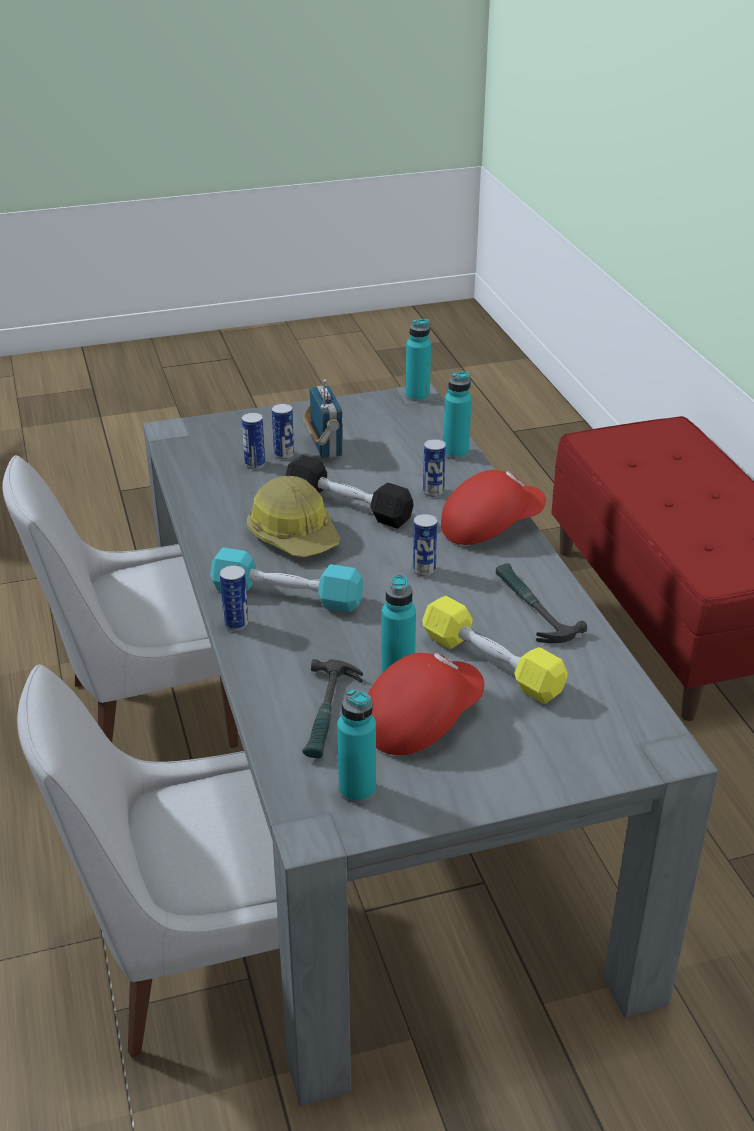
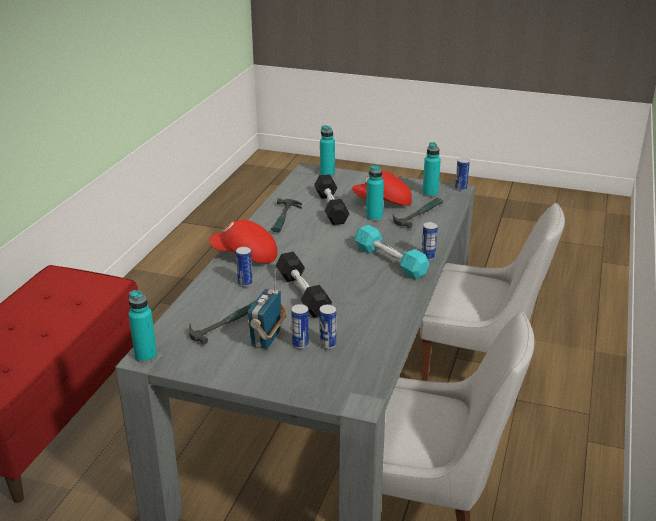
camera: 145 degrees left, 5 degrees down
hard hat [247,476,341,557] -> none
can [413,513,438,577] -> can moved to [455,158,470,192]
yellow dumbbell [422,596,568,704] -> black dumbbell [314,174,349,225]
turquoise bottle [443,371,472,460] -> turquoise bottle moved to [320,125,335,177]
none -> hammer [189,300,256,345]

